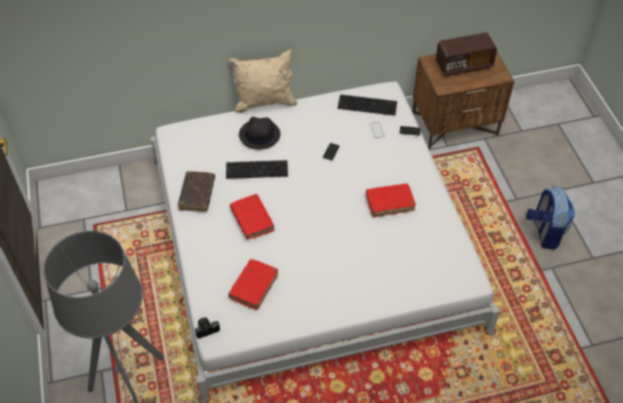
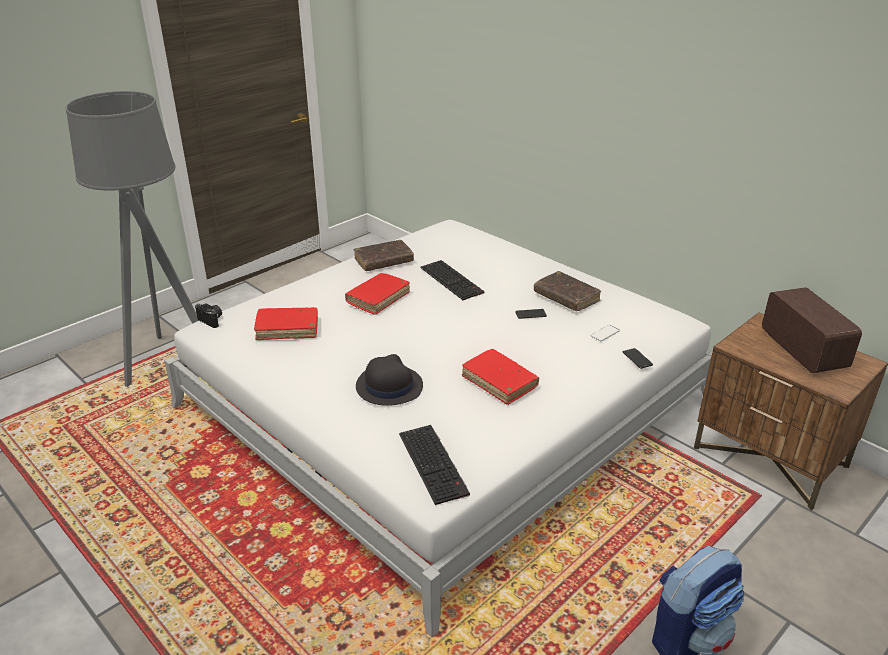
camera: 60 degrees right, 20 degrees down
beige pillow [229,49,297,113] -> none
black hat [239,117,281,150] -> black hat moved to [356,354,423,406]
keyboard [338,95,397,116] -> keyboard moved to [399,425,470,505]
radio [435,33,497,76] -> radio turned 150 degrees counterclockwise [762,287,862,373]
none -> brown book [534,271,601,311]

